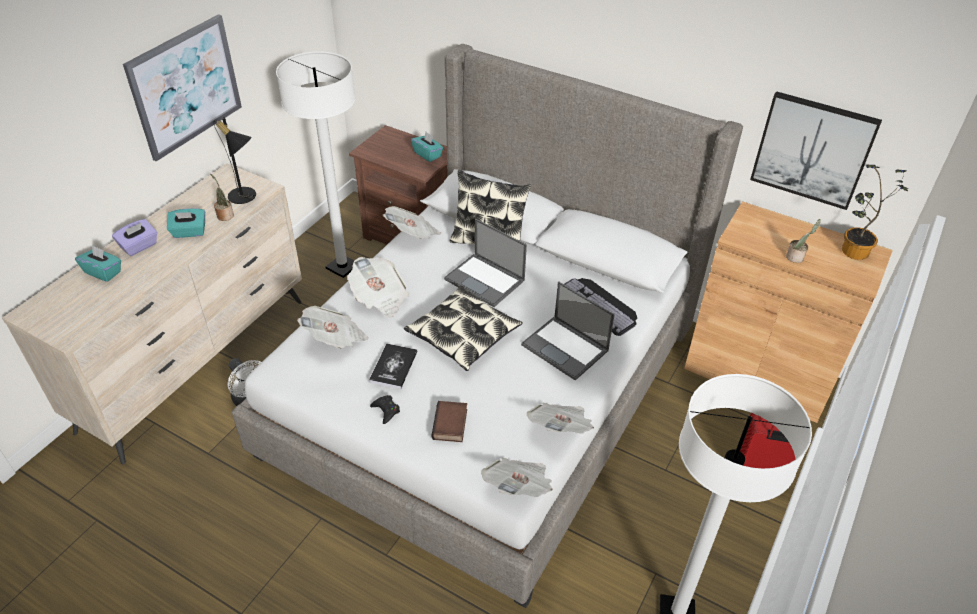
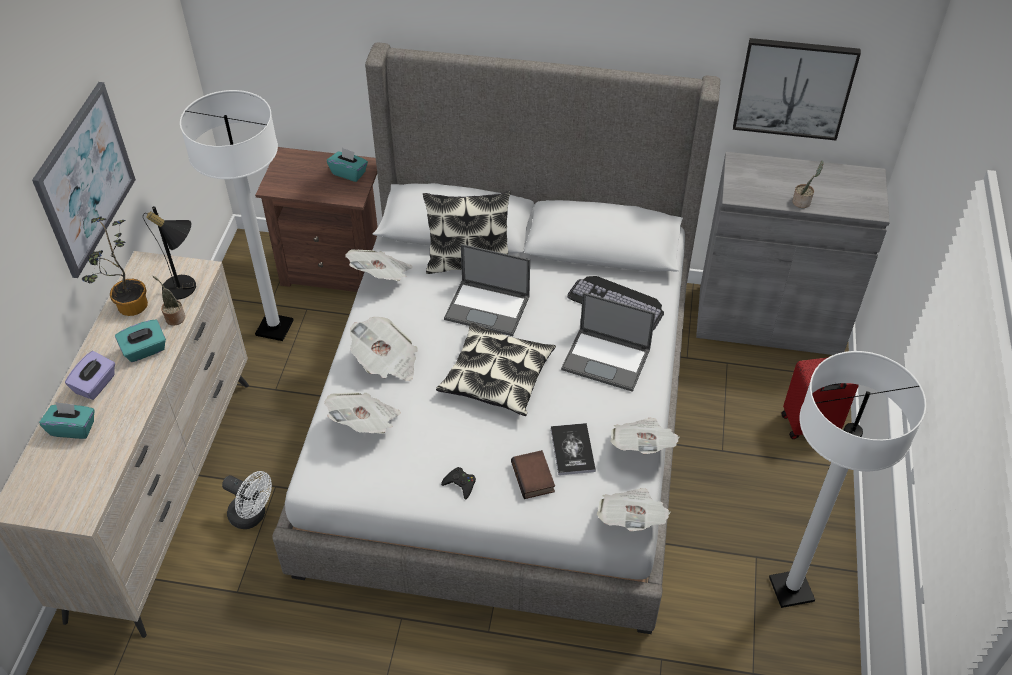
camera: 20 degrees left, 5 degrees up
book [369,343,417,389] -> book moved to [551,423,596,475]
brown cabinet [684,201,893,423] -> grey cabinet [696,152,890,355]
potted plant [842,165,908,260] -> potted plant moved to [82,216,148,316]

